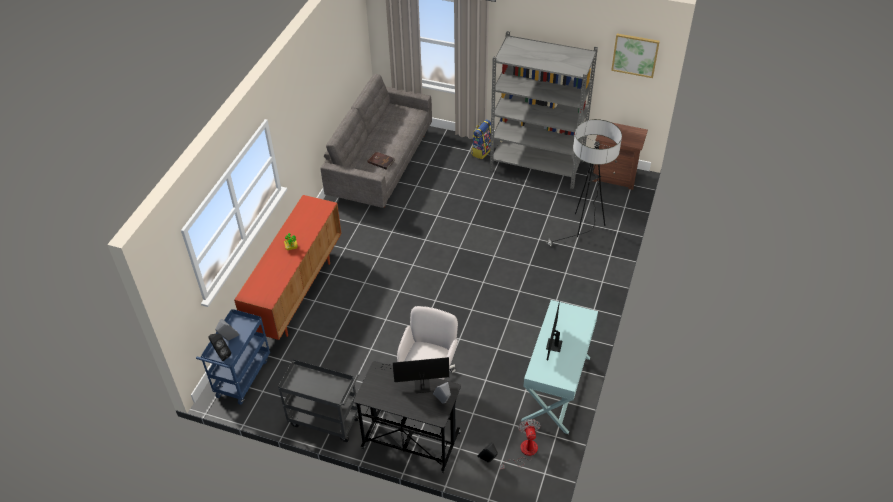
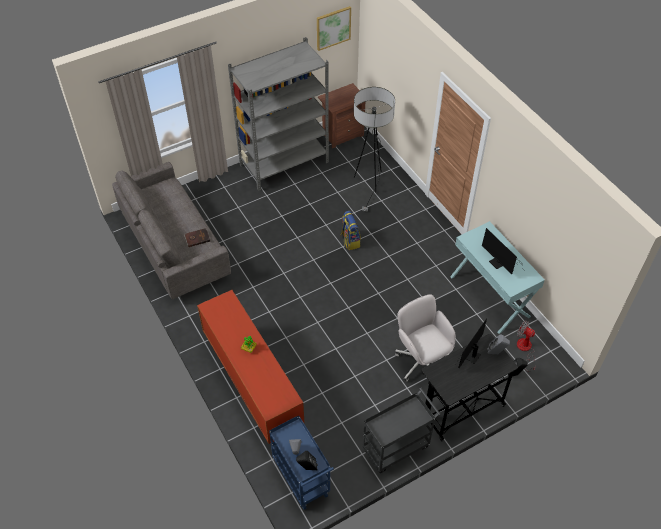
camera: 50 degrees left, 5 degrees up
backpack [471,119,493,159] -> backpack moved to [340,211,361,250]

